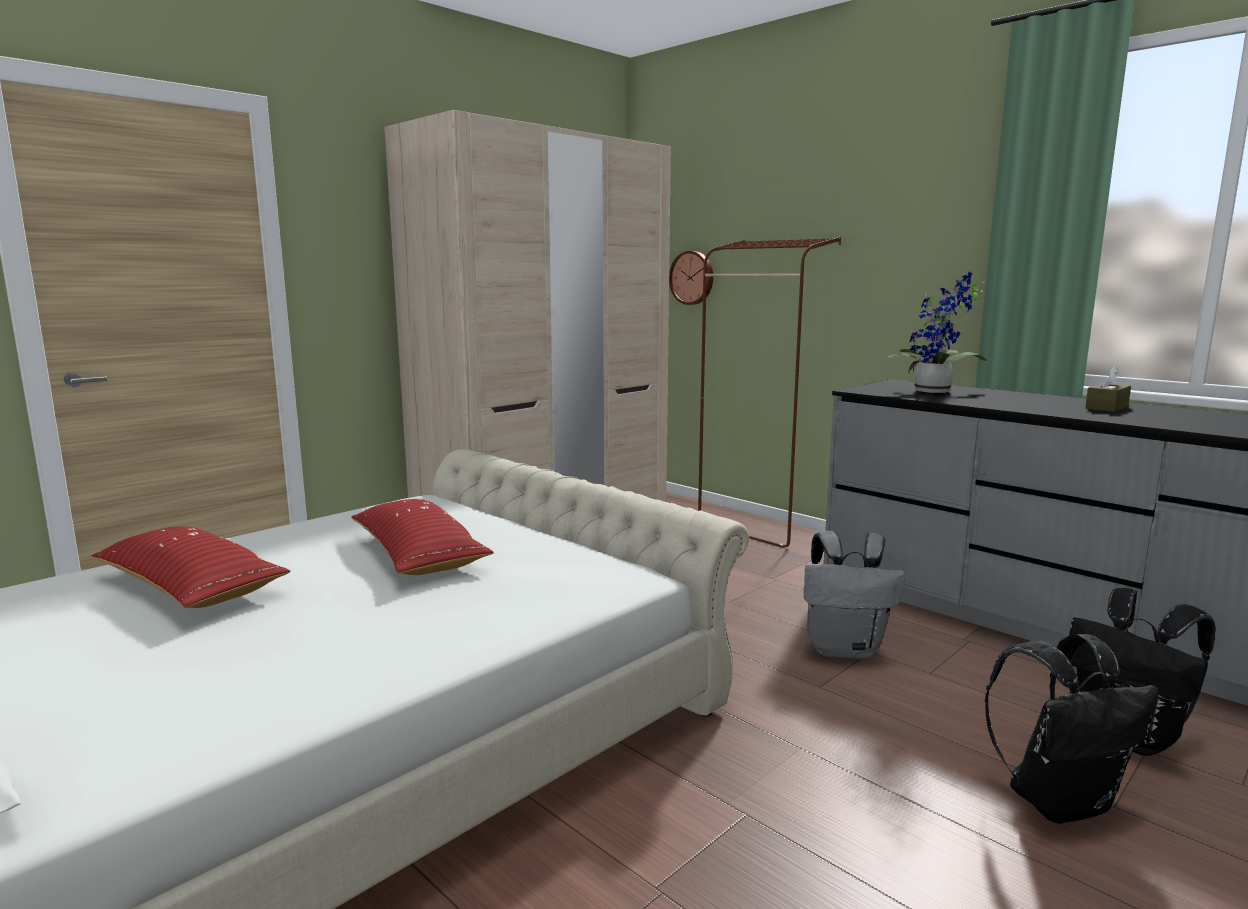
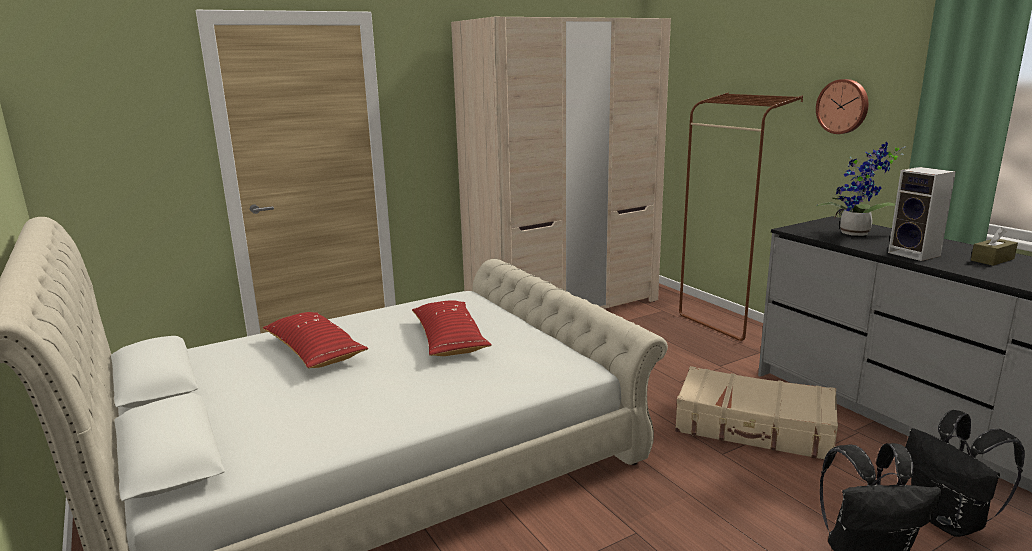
camera: 15 degrees right, 5 degrees up
wall clock [669,251,713,305] -> wall clock moved to [816,79,869,134]
grey backpack [804,531,905,659] -> beige suitcase [675,366,838,459]
none -> speaker [888,167,956,261]

